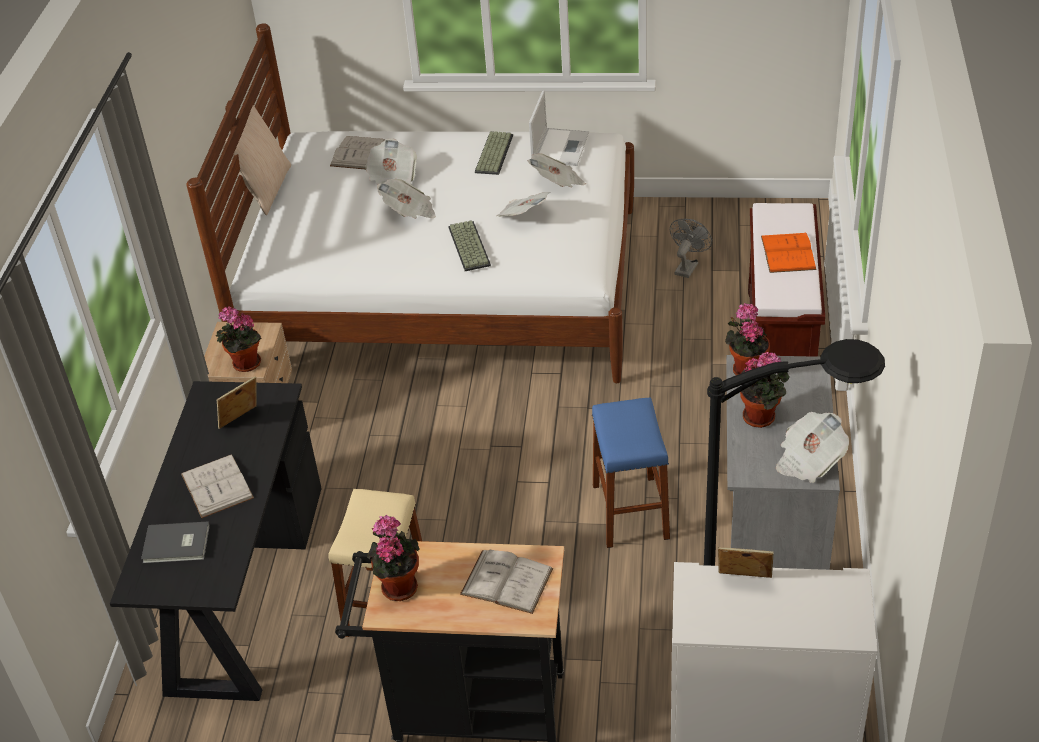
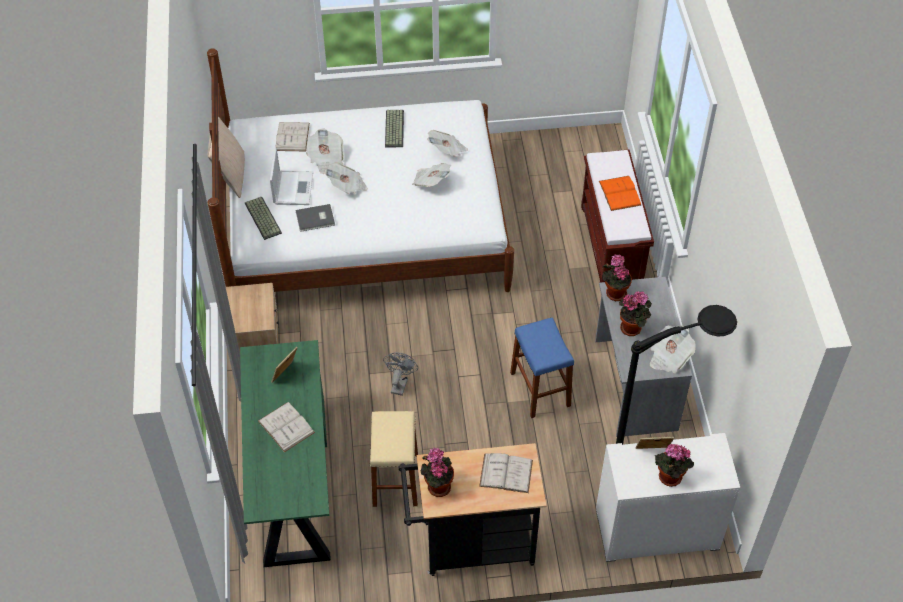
camera: 15 degrees left, 10 degrees up
black desk [110,381,322,701] -> green desk [240,340,331,567]
grey book [141,521,210,563] -> grey book moved to [296,204,335,232]
potted plant [216,307,261,372] -> potted plant moved to [655,444,694,487]
keyboard [448,220,491,271] -> keyboard moved to [245,197,282,240]
laptop [529,91,589,166] -> laptop moved to [270,148,313,205]
grey fan [670,219,712,278] -> grey fan moved to [383,352,418,396]

